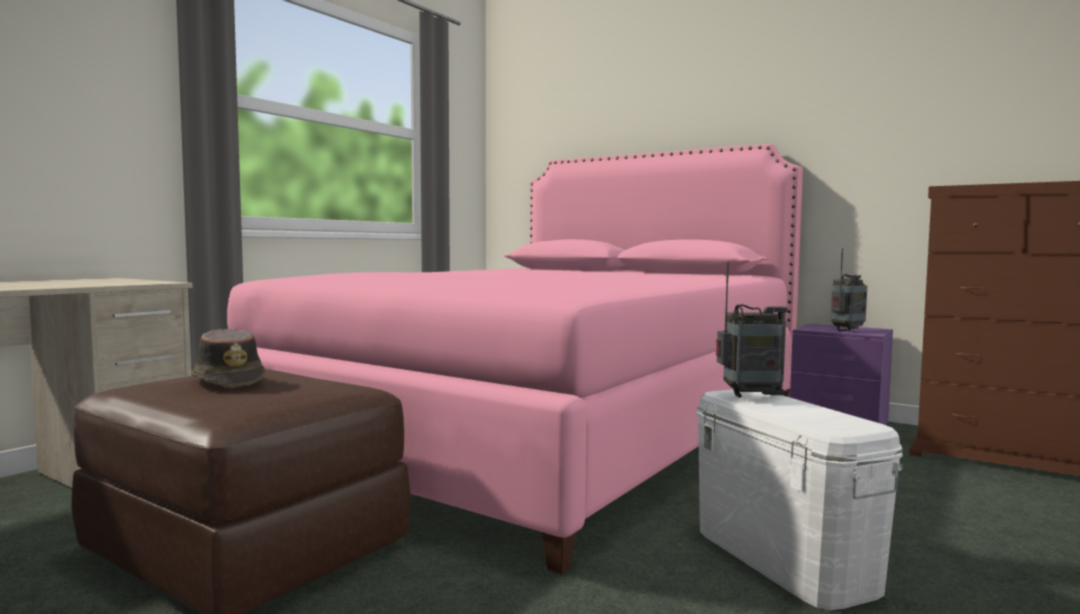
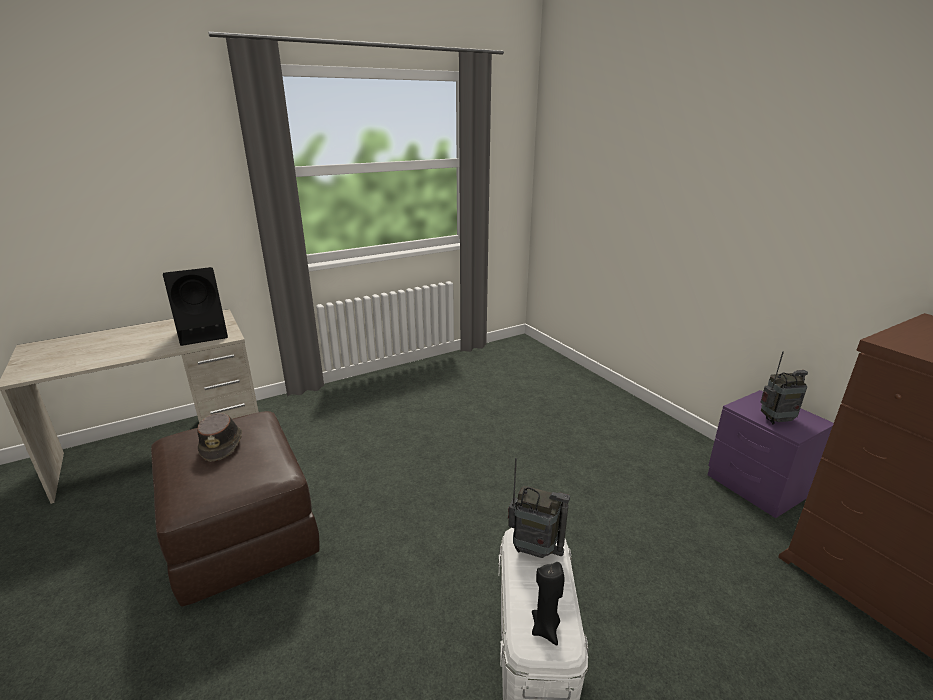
camera: 25 degrees right, 20 degrees up
pink bed [227,144,803,574] -> none
none -> black speaker [163,267,228,346]
none -> black candle [532,562,564,645]

